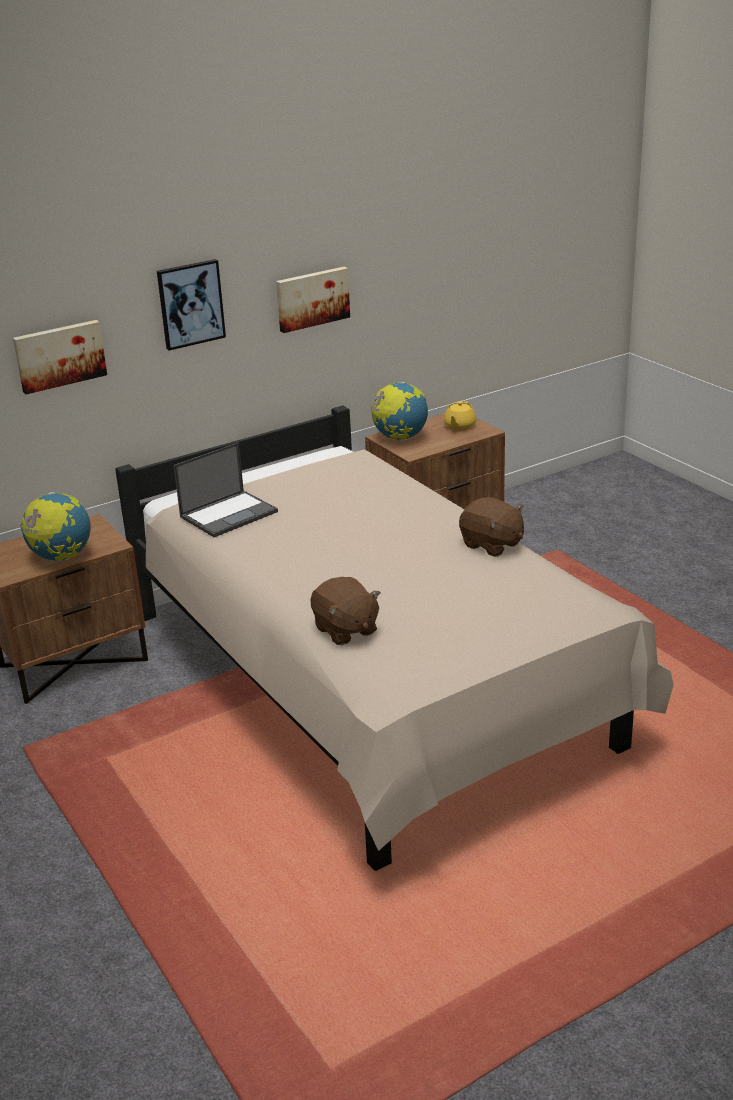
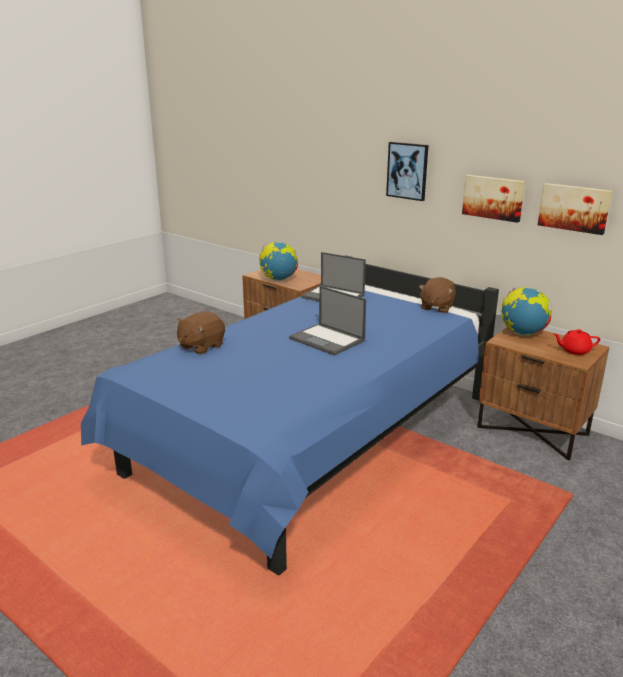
camera: 70 degrees right, 5 degrees down
picture [13,320,107,394] -> picture moved to [538,183,612,235]
beige bed [115,405,674,871] -> blue bed [81,255,499,575]
yellow teapot [444,401,476,430] -> red teapot [554,329,600,355]
brown plush toy [459,497,524,557] -> brown plush toy moved to [419,277,456,313]
none -> laptop [289,286,366,356]

